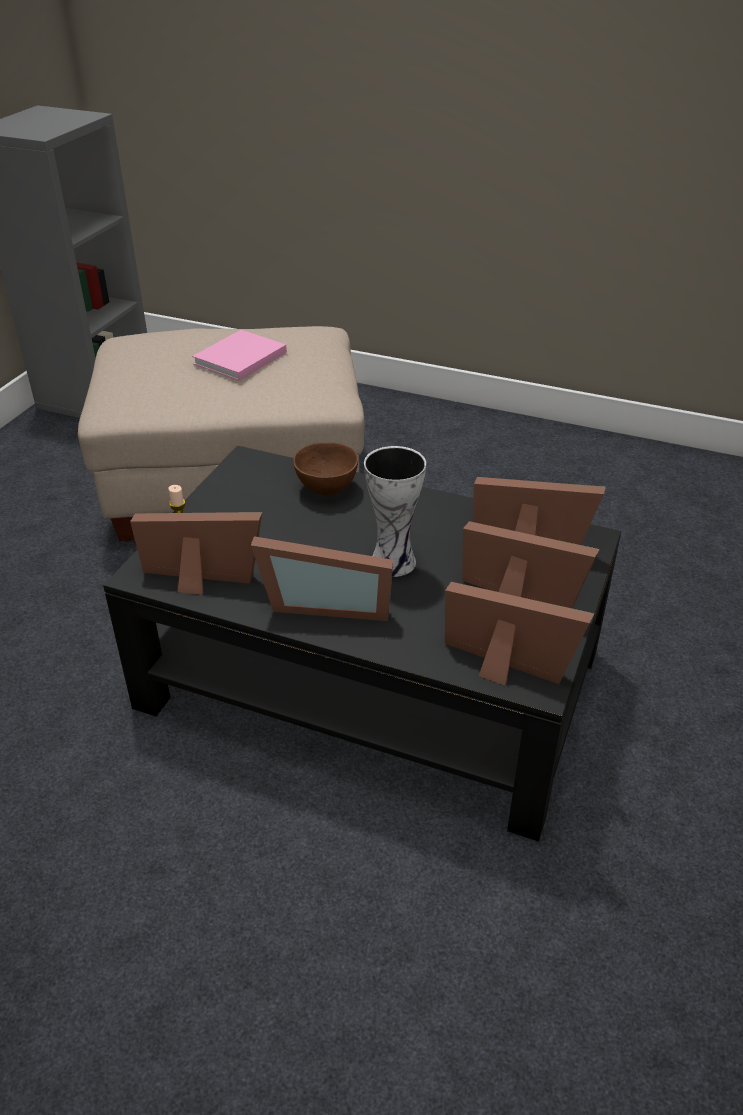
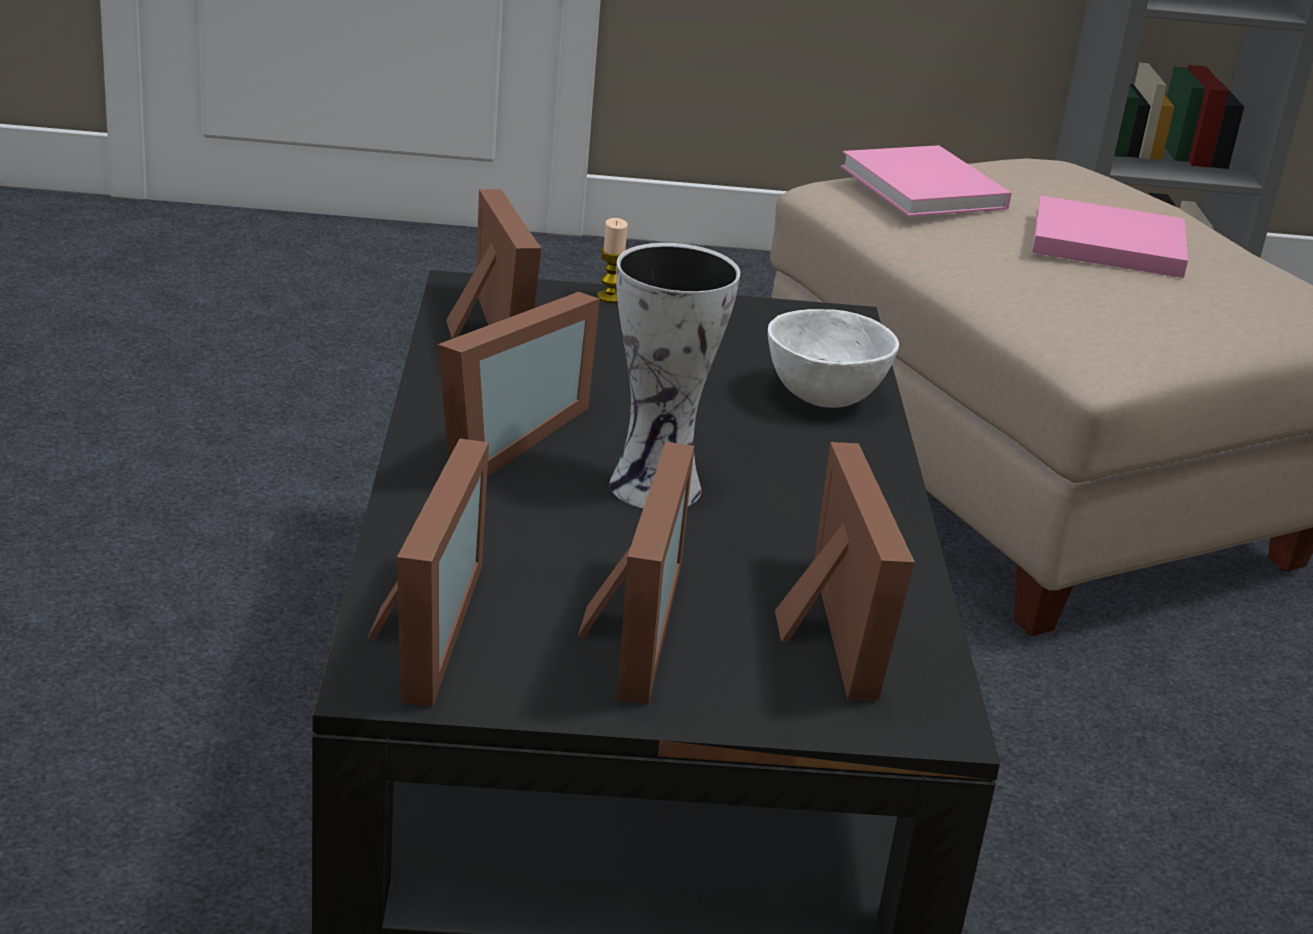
camera: 65 degrees right, 10 degrees down
picture frame [251,536,393,621] -> picture frame turned 135 degrees counterclockwise [438,292,600,477]
brown bowl [293,442,358,495] -> white bowl [768,309,899,408]
none -> pink book [841,145,1012,217]

